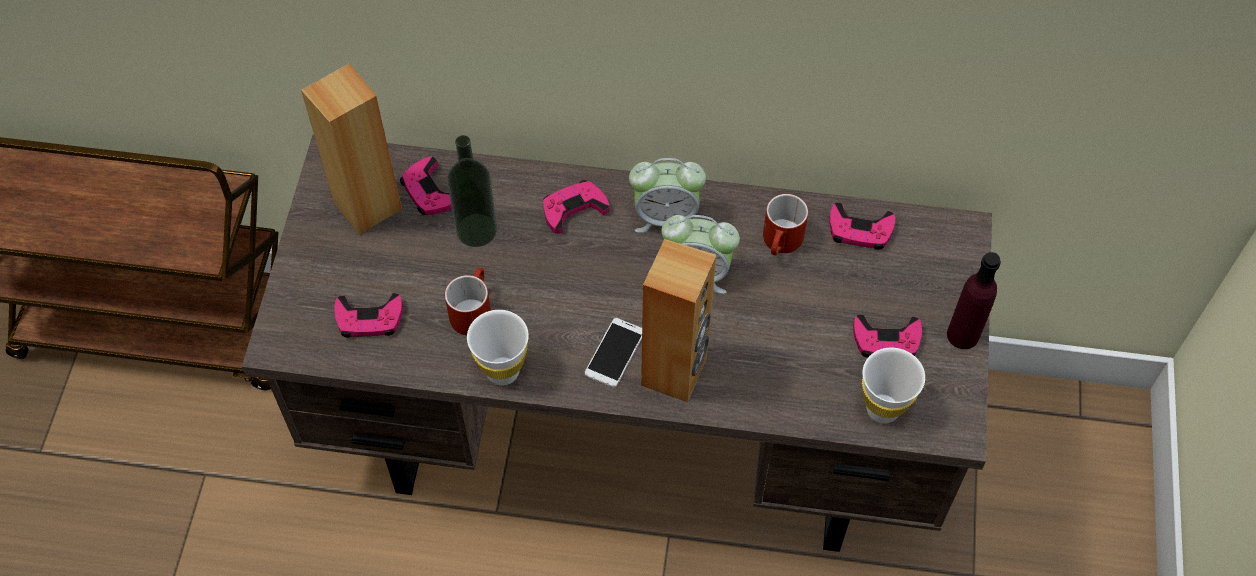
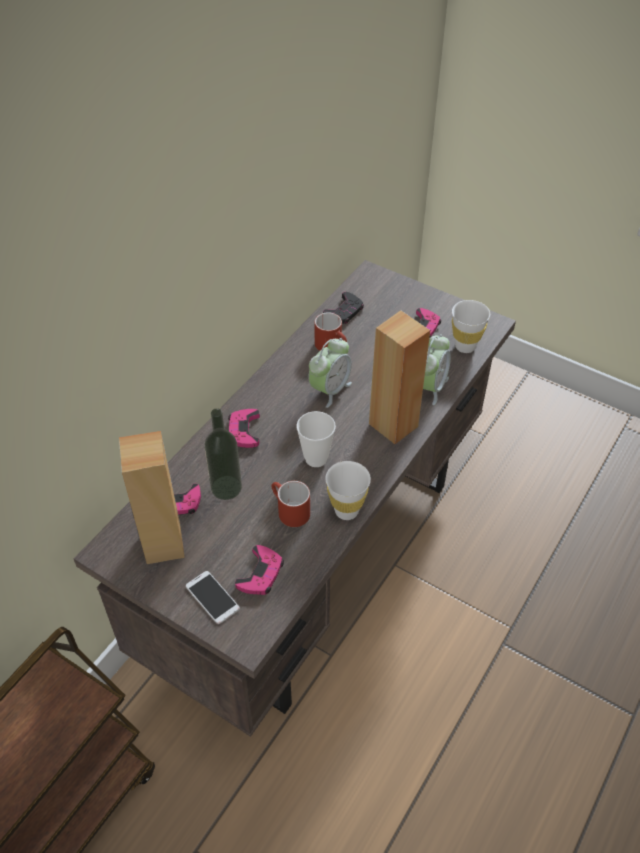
camera: 65 degrees left, 10 degrees down
phone [585,318,642,388] -> phone moved to [186,571,240,624]
alarm clock [629,158,706,233] -> alarm clock moved to [423,334,451,405]
pink game controller [829,202,895,250] -> black game controller [323,292,364,324]
purple bottle [947,252,1001,349] -> none
none -> cup [296,411,336,467]

